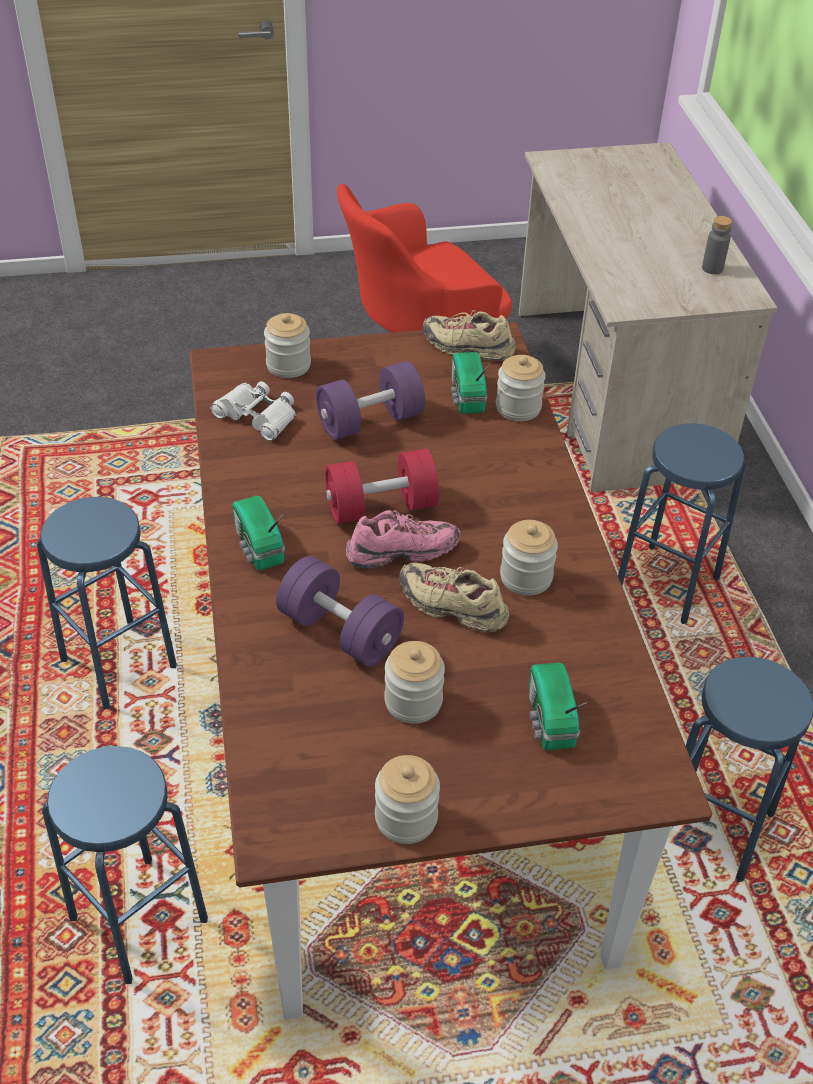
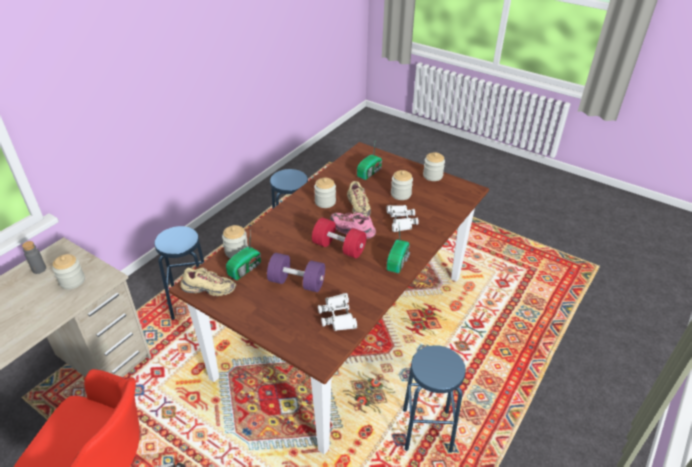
camera: 135 degrees left, 5 degrees down
blue stool [42,746,208,984] -> none
jar [264,313,311,378] -> jar moved to [52,254,85,289]
purple dumbbell [276,556,404,666] -> white binoculars [386,205,419,232]
beige shoe [423,310,516,361] -> beige shoe turned 60 degrees counterclockwise [180,267,236,296]

